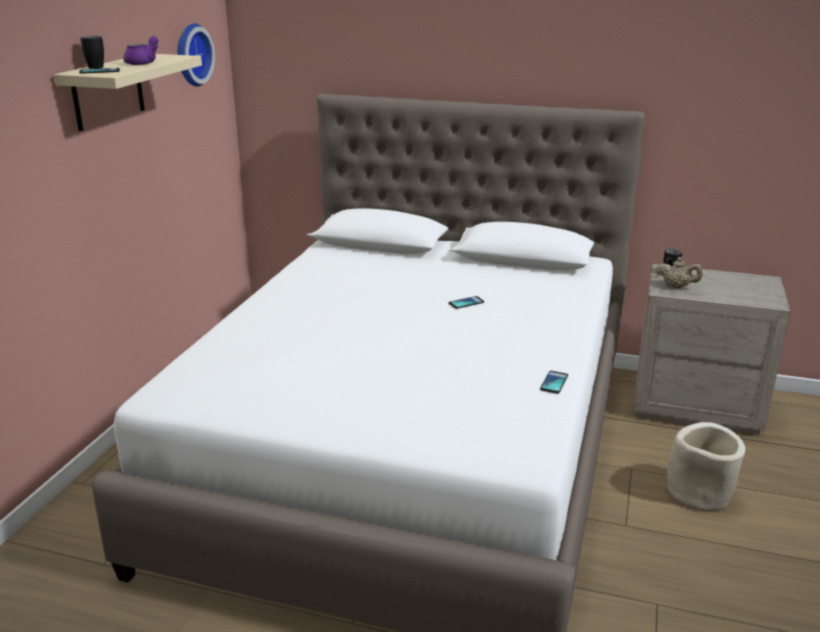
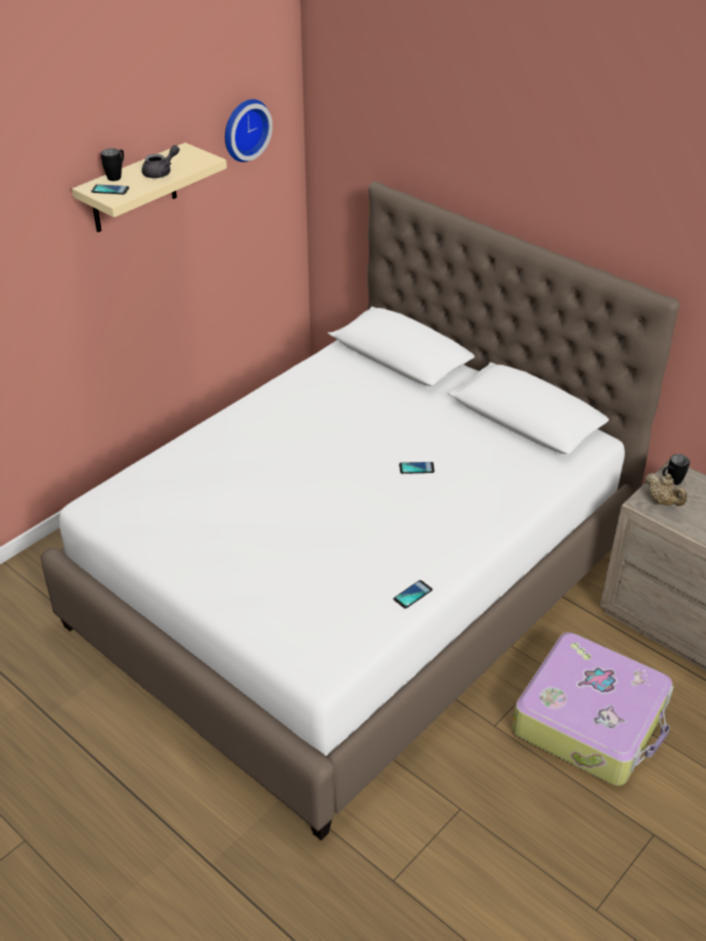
camera: 25 degrees right, 15 degrees up
purple teapot [123,36,158,65] -> grey teapot [142,145,180,178]
beige planter [667,422,746,511] -> suitcase [512,632,674,786]

